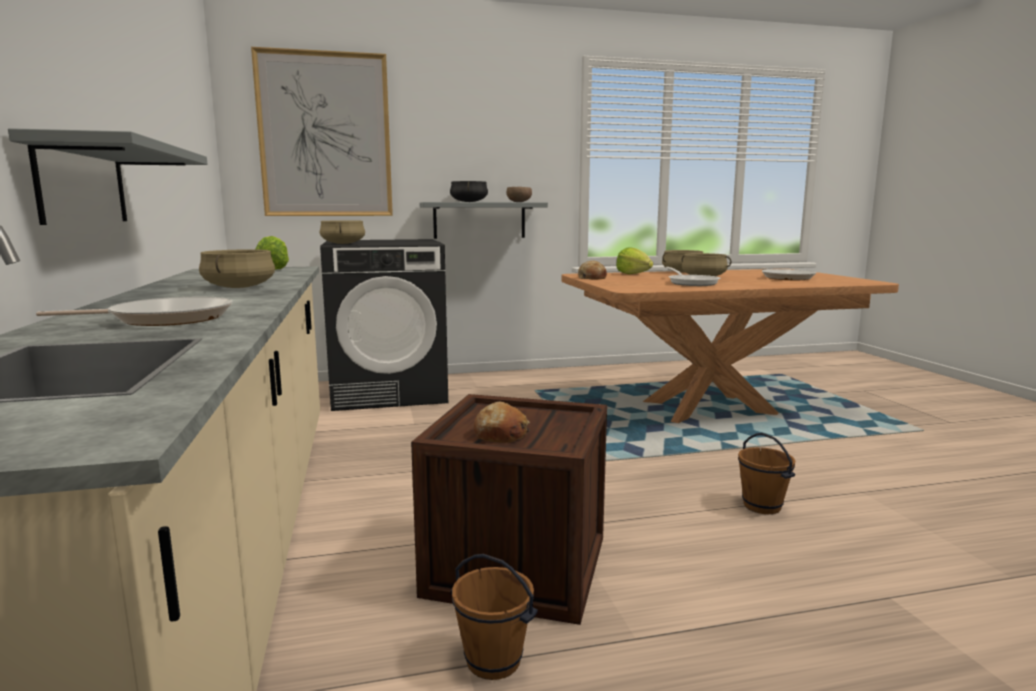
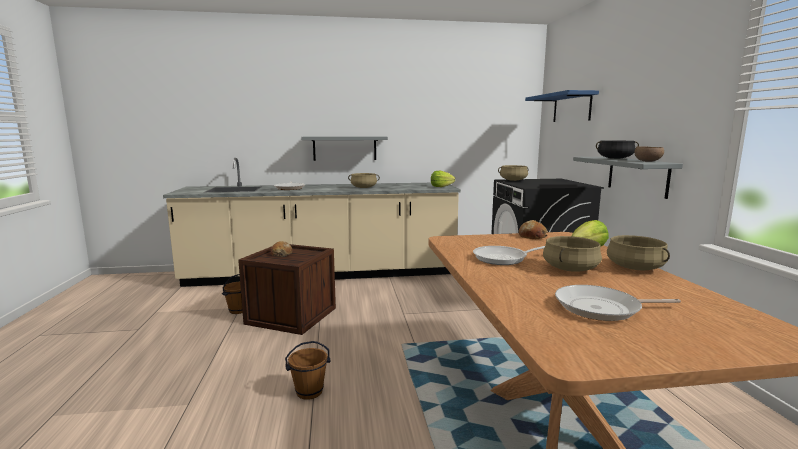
camera: 95 degrees right, 0 degrees up
picture [251,47,393,216] -> blue shelf [525,90,599,122]

